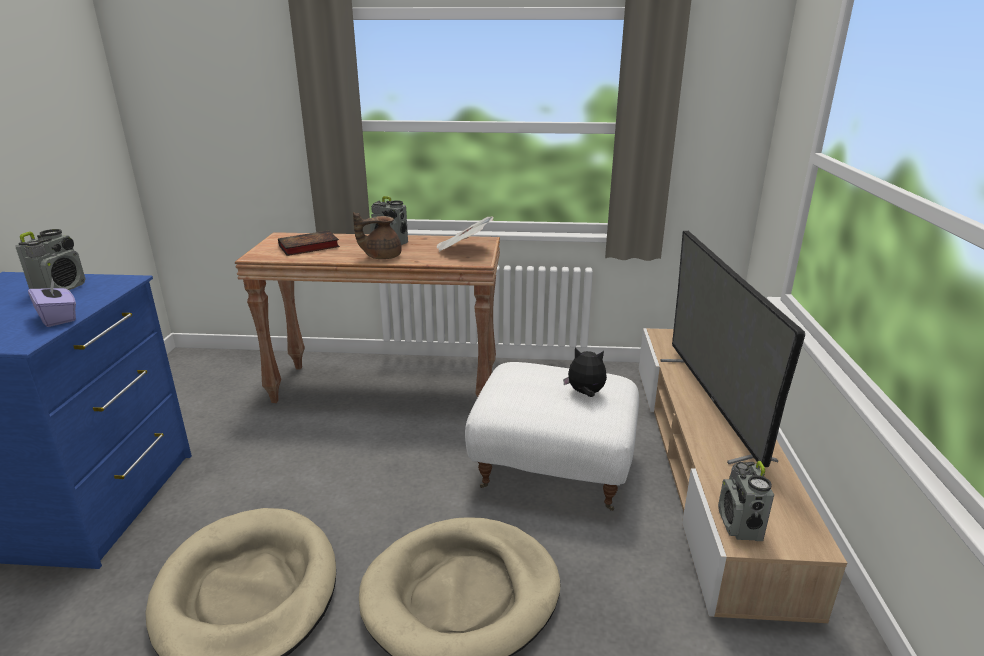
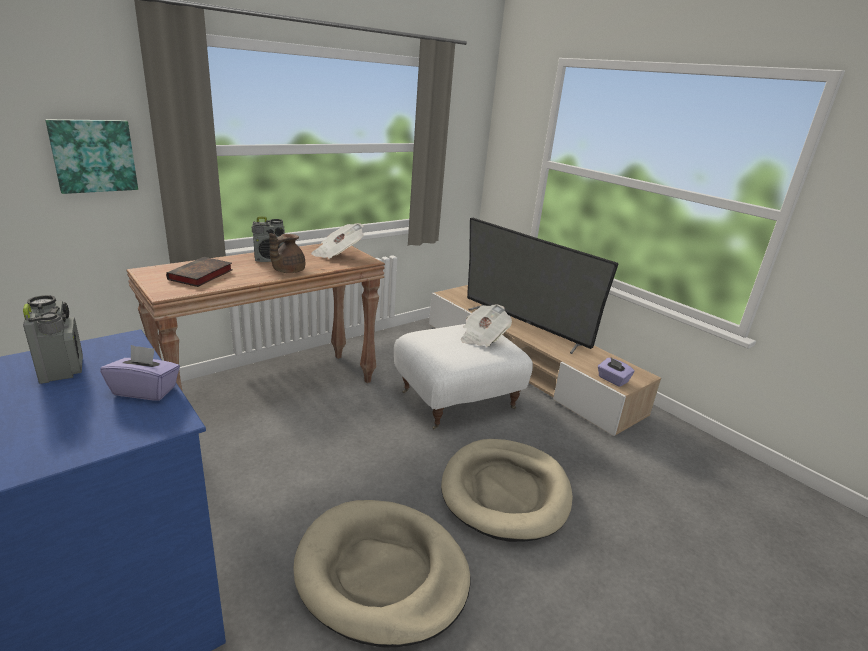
camera: 45 degrees left, 0 degrees up
plush toy [563,348,607,397] -> newspaper [461,305,512,346]
radio [718,461,774,541] -> purple tissue box [598,358,635,387]
none -> picture [45,119,138,194]

